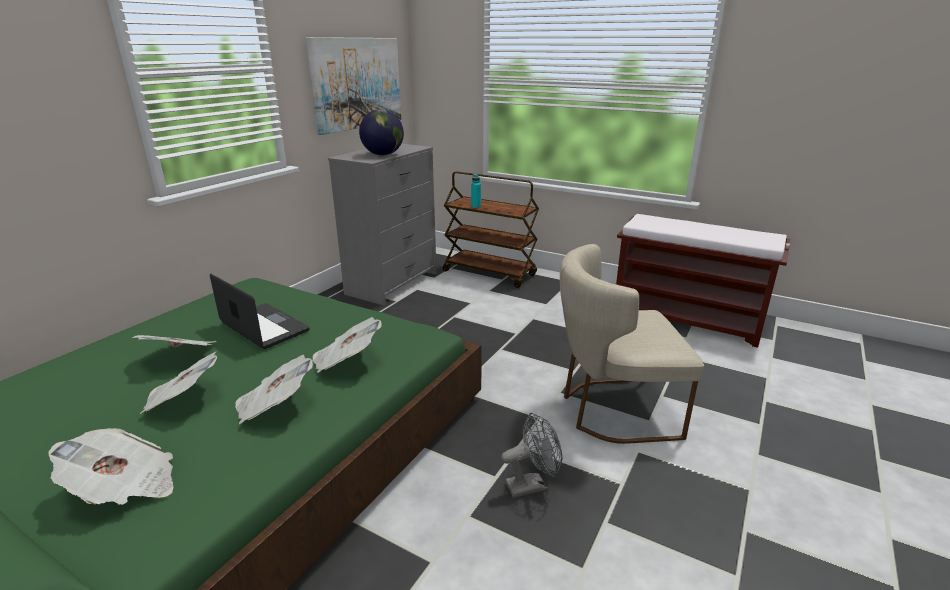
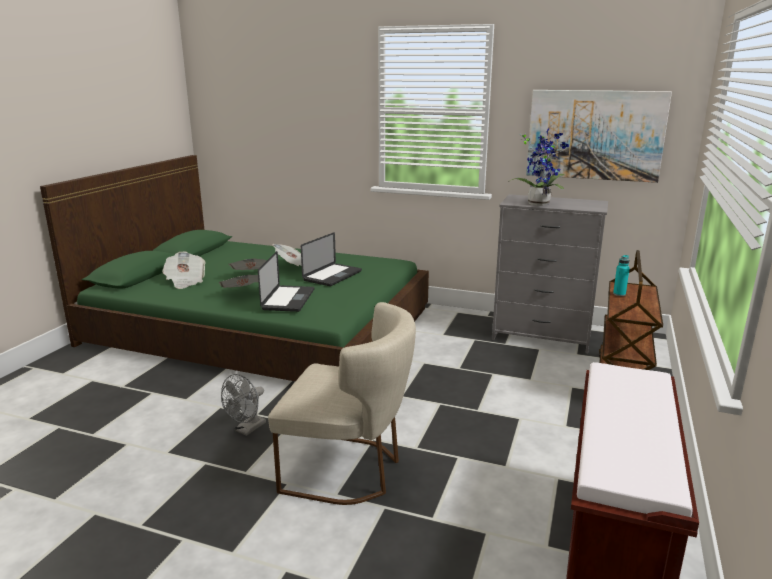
camera: 80 degrees right, 5 degrees down
newspaper [312,317,382,373] -> laptop [258,251,314,312]
globe [359,109,404,155] -> potted plant [508,128,569,206]
grey fan [501,413,562,498] -> grey fan turned 60 degrees clockwise [221,374,266,436]
beige chair [560,244,704,444] -> beige chair turned 120 degrees clockwise [268,302,416,505]

